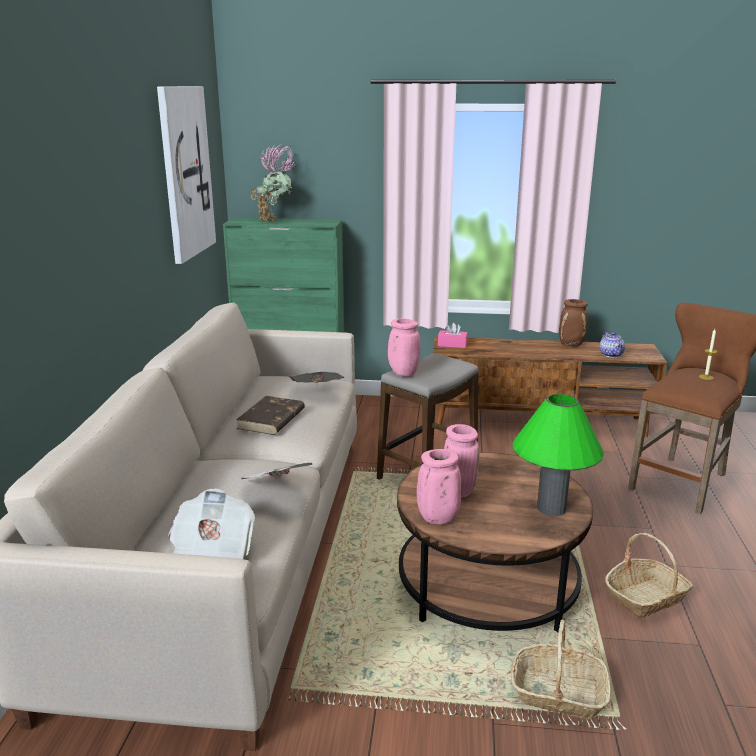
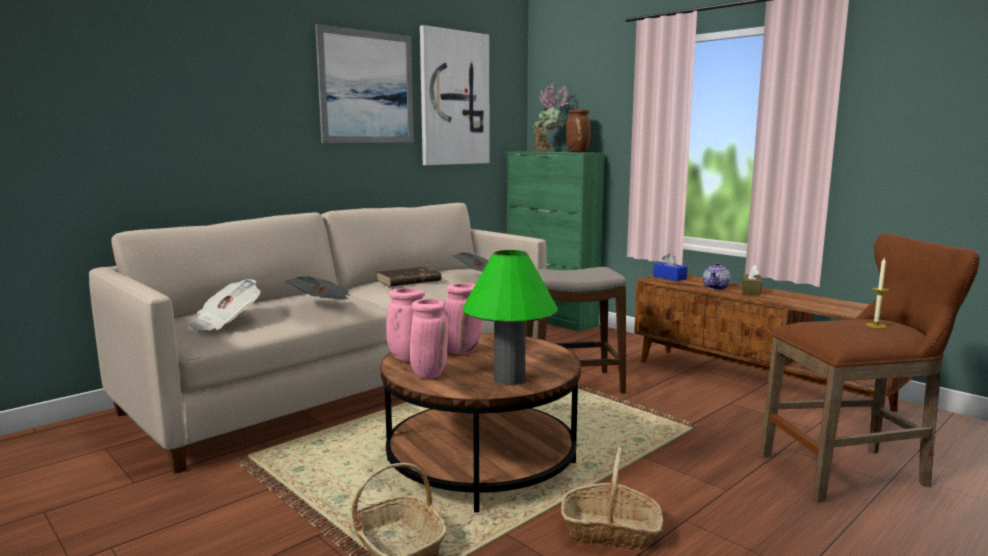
camera: 40 degrees right, 10 degrees down
pink vase [388,318,421,377] -> pink vase moved to [410,299,448,379]
pink tissue box [438,322,467,348] -> blue tissue box [653,253,687,281]
brown vase [559,299,588,346] -> brown vase moved to [566,109,591,152]
teapot [600,332,625,358] -> teapot moved to [703,262,731,290]
none -> picture [315,24,414,143]
none -> brown tissue box [742,265,762,296]

